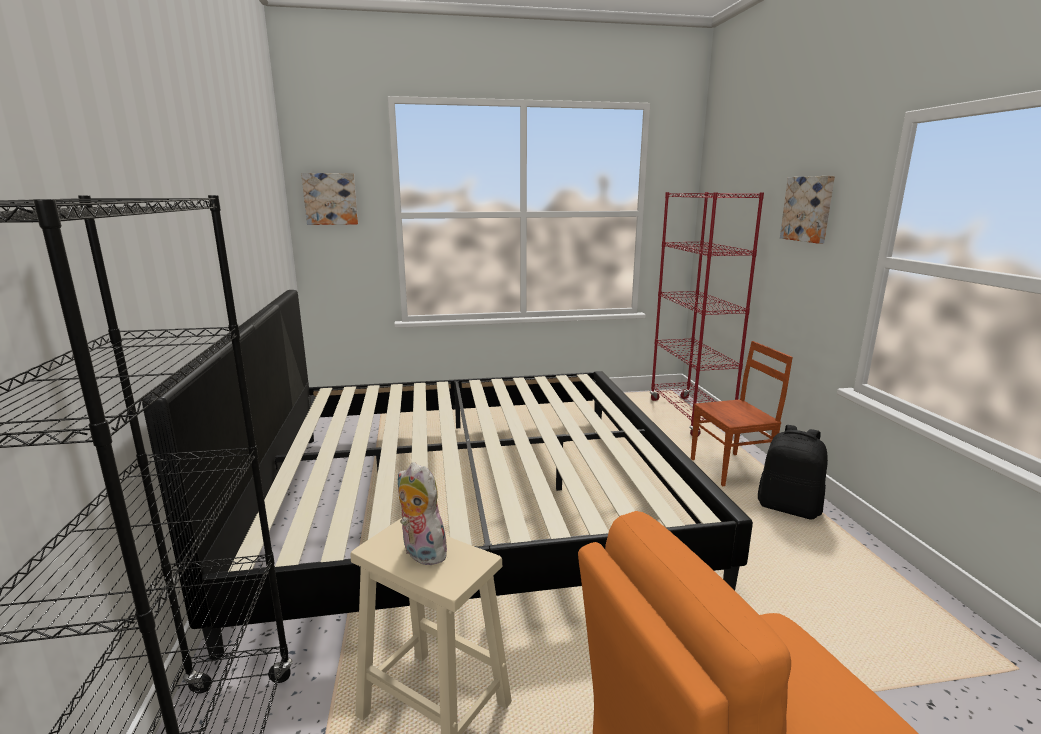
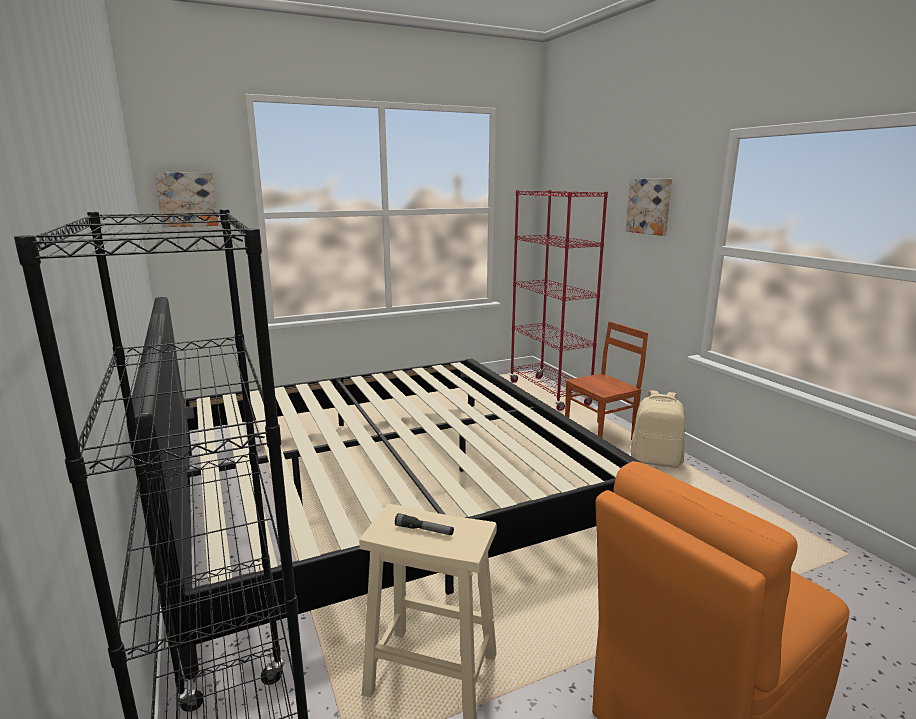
camera: 15 degrees left, 0 degrees up
plush toy [397,462,452,565] -> flashlight [395,513,454,535]
black backpack [758,425,828,519] -> beige backpack [630,390,685,468]

